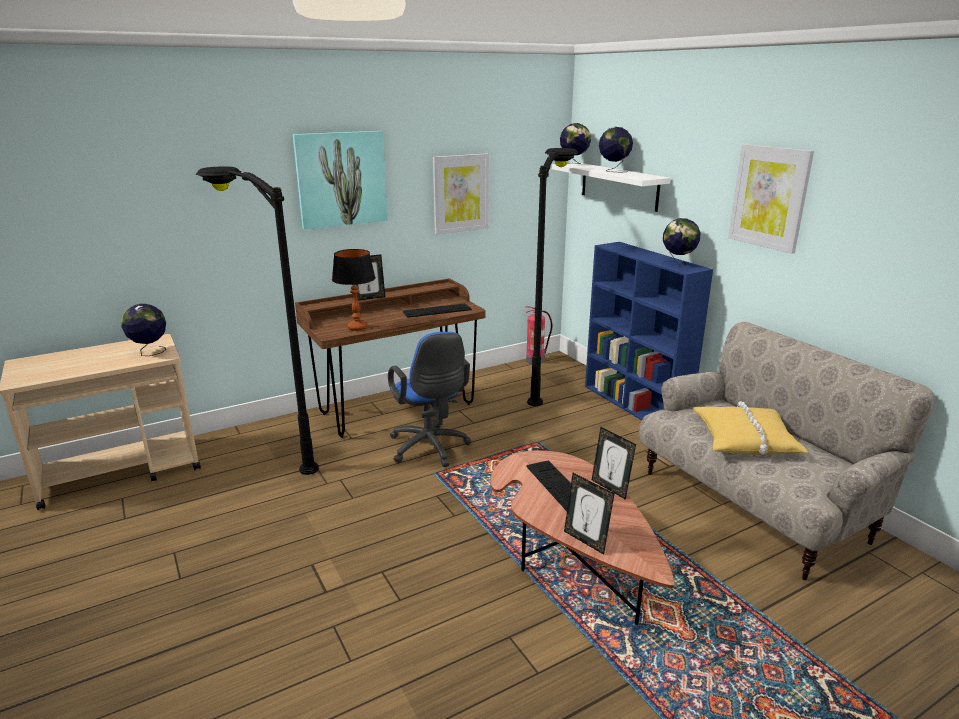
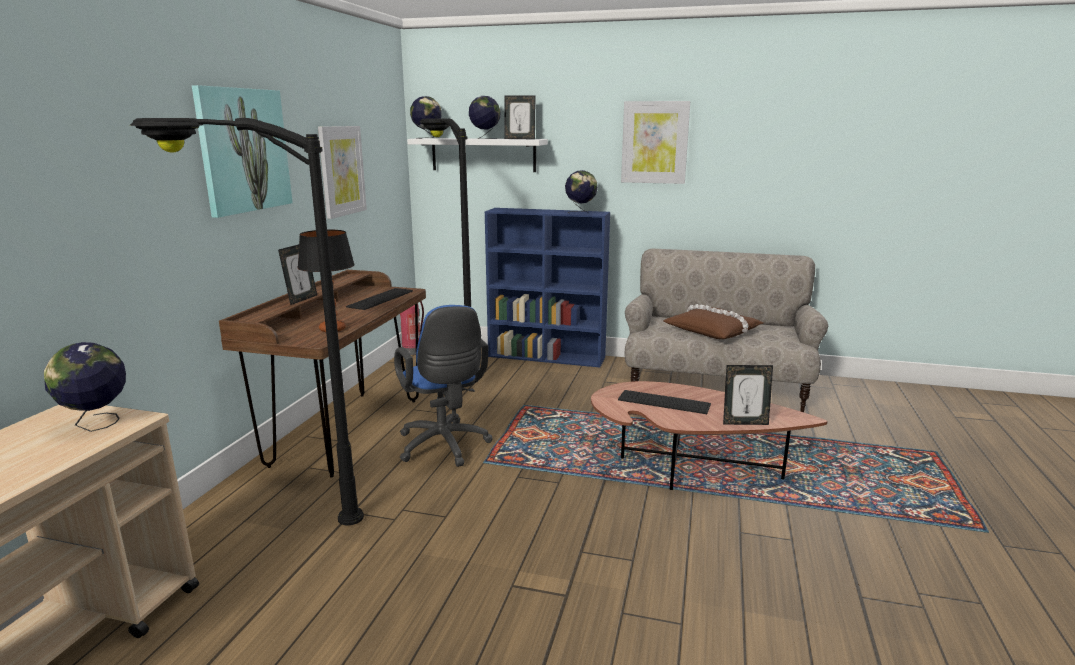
camera: 45 degrees left, 5 degrees down
blue office chair [388,332,471,467] -> blue office chair turned 45 degrees clockwise [394,305,493,467]
picture frame [592,427,636,500] -> picture frame moved to [504,95,536,139]
yellow pillow [693,401,808,455] -> brown pillow [663,304,764,339]

